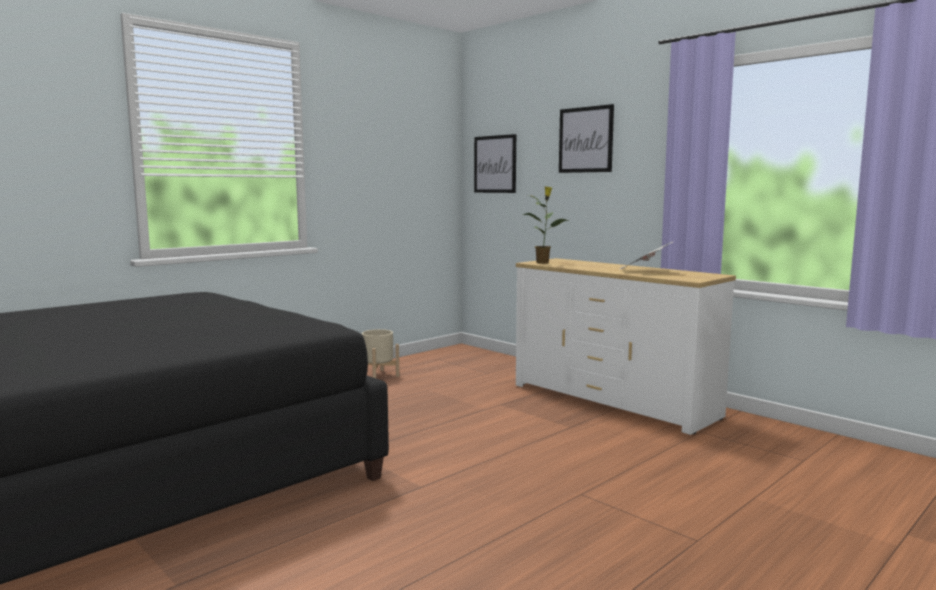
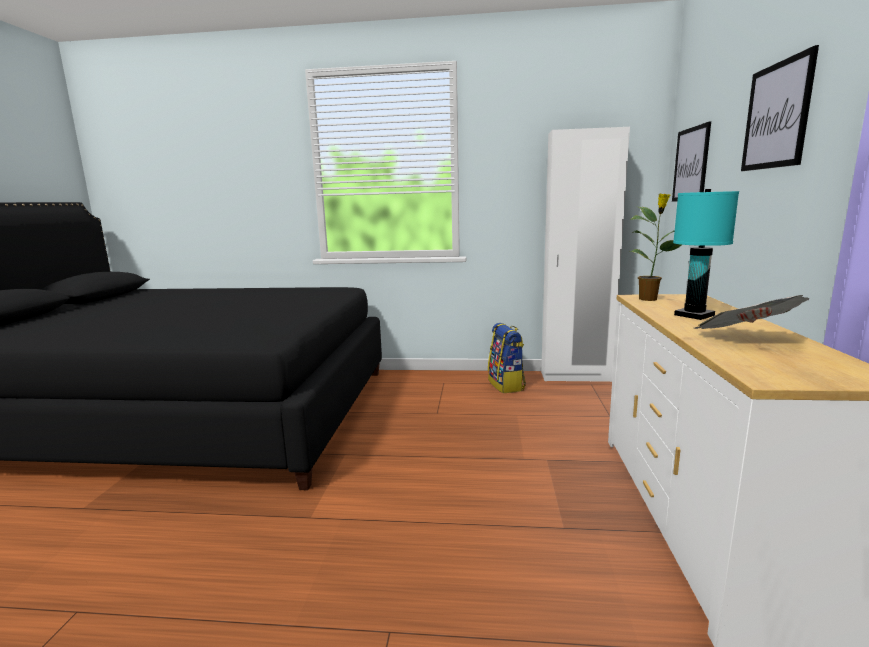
camera: 50 degrees right, 5 degrees up
beige planter [362,329,399,378] -> backpack [488,323,526,393]
none -> white wardrobe [541,127,630,382]
none -> turquoise table lamp [673,189,739,320]

